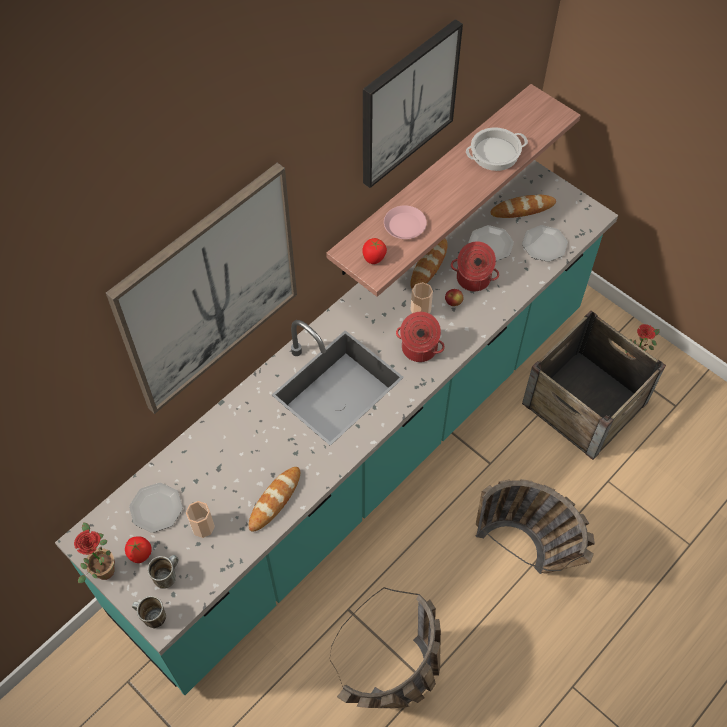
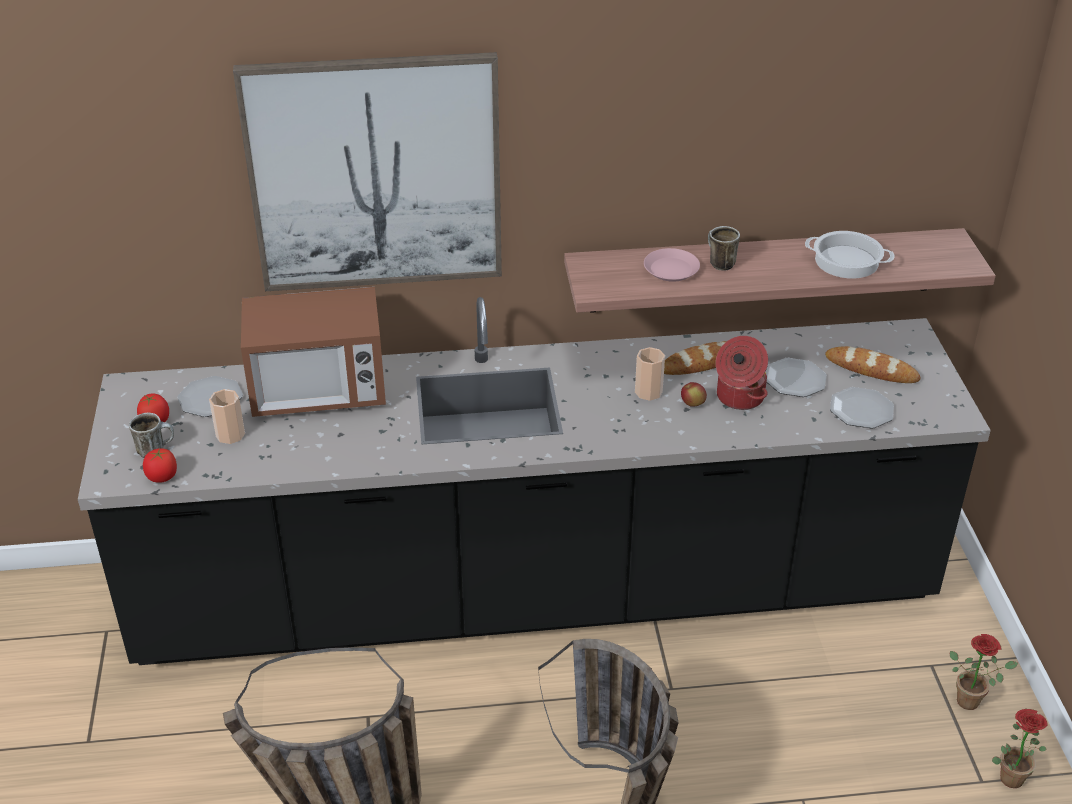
camera: 40 degrees right, 20 degrees down
turquoise counter [55,160,618,695] -> black counter [78,297,991,665]
potted plant [74,523,115,583] -> potted plant moved to [992,709,1048,788]
mug [132,596,166,628] -> mug moved to [708,226,740,271]
bread [248,467,300,532] -> none
tomato [362,238,387,264] -> tomato moved to [143,448,177,483]
picture [363,19,463,188] -> none
cooking pot [396,312,445,362] -> none
crate [522,311,666,460] -> none
none -> microwave [241,287,386,417]

